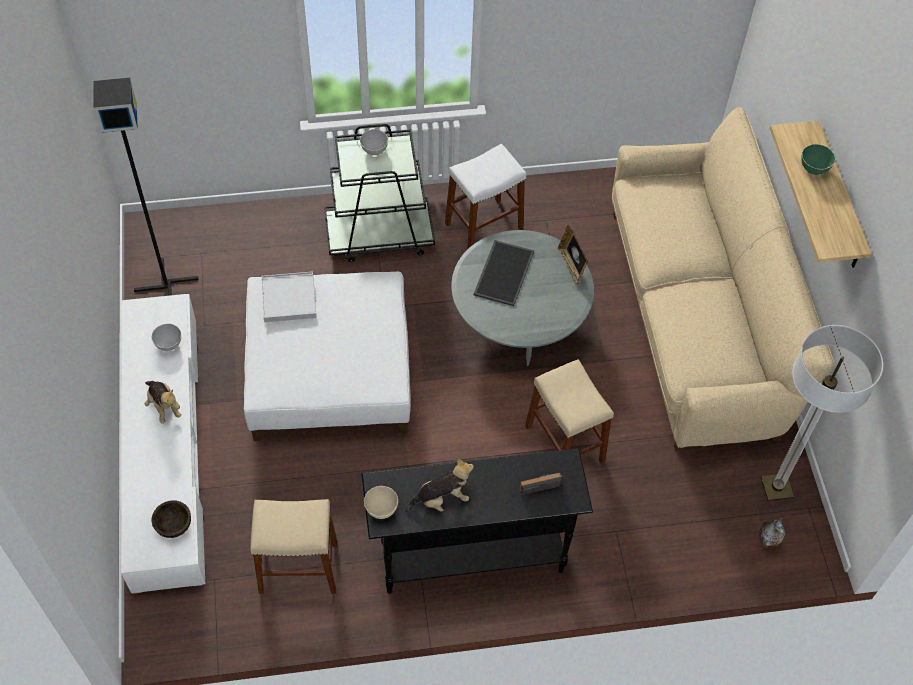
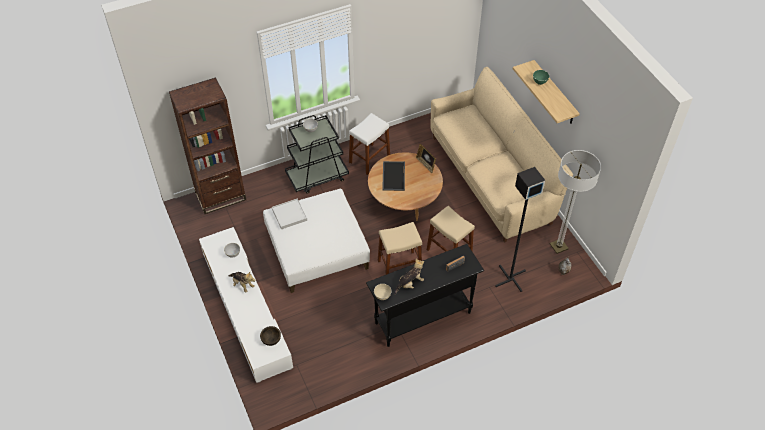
camera: 15 degrees left, 5 degrees down
black floor lamp [93,78,198,296] -> black floor lamp moved to [495,167,545,292]
beige stool [251,499,338,594] -> beige stool moved to [378,222,422,275]
grey coffee table [451,230,594,366] -> brown coffee table [368,152,443,221]
none -> brown bookcase [169,77,246,214]

